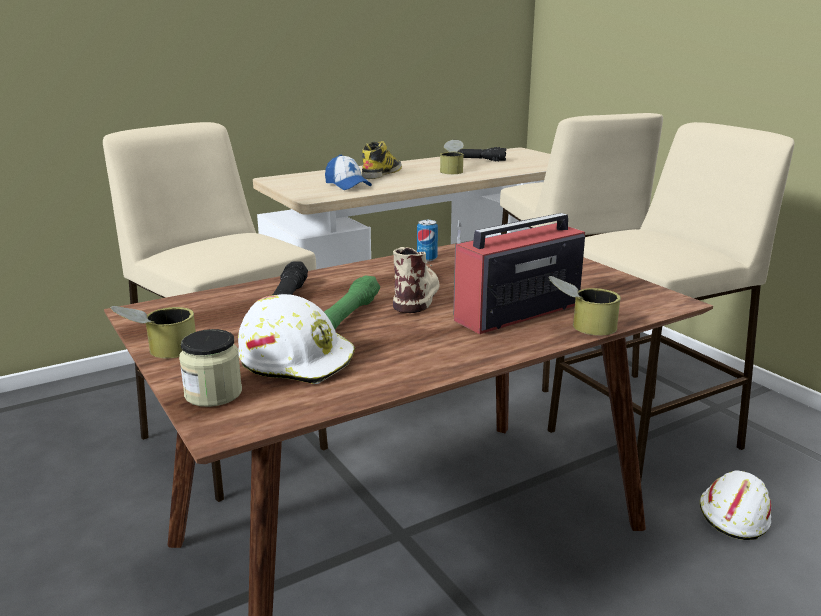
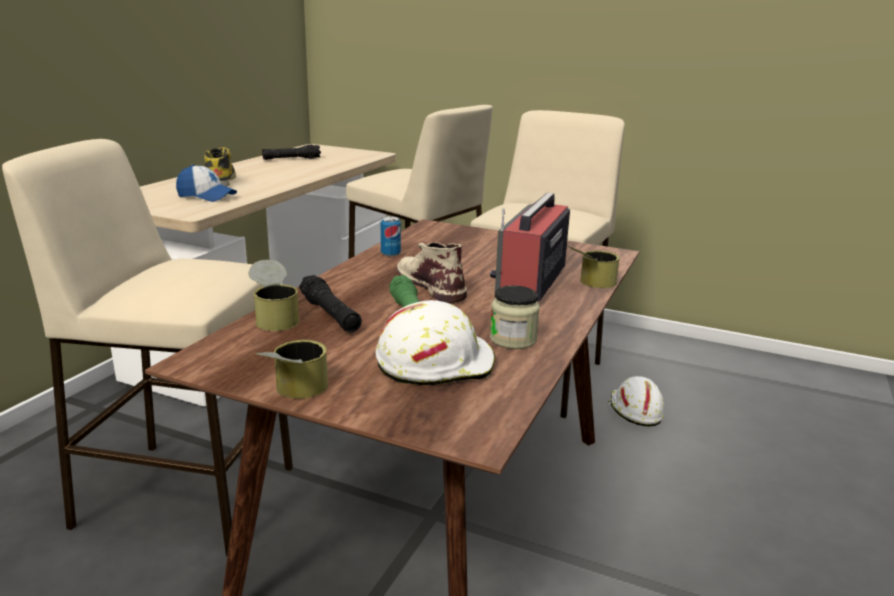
camera: 35 degrees left, 0 degrees up
jar [179,329,242,407] -> jar moved to [490,285,540,349]
can [440,140,464,174] -> can moved to [248,260,300,331]

